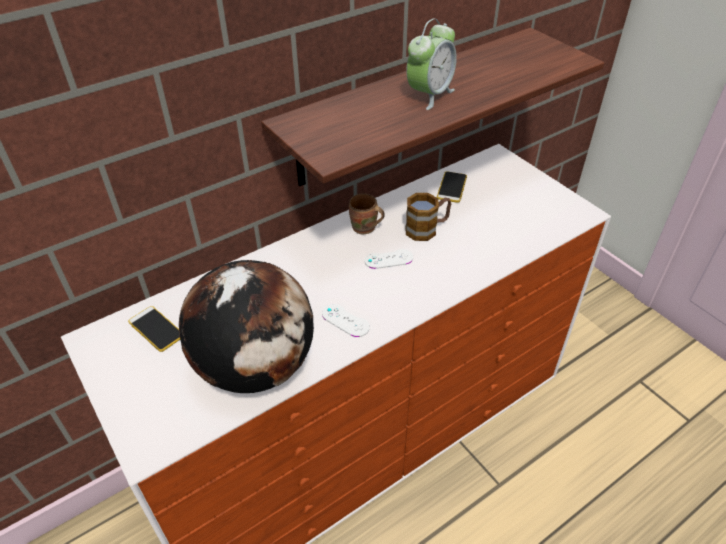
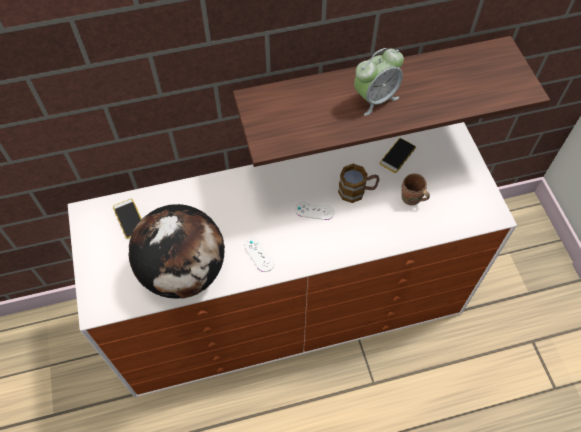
camera: 20 degrees right, 15 degrees up
brown mug [349,193,385,234] -> brown mug moved to [401,174,430,205]

